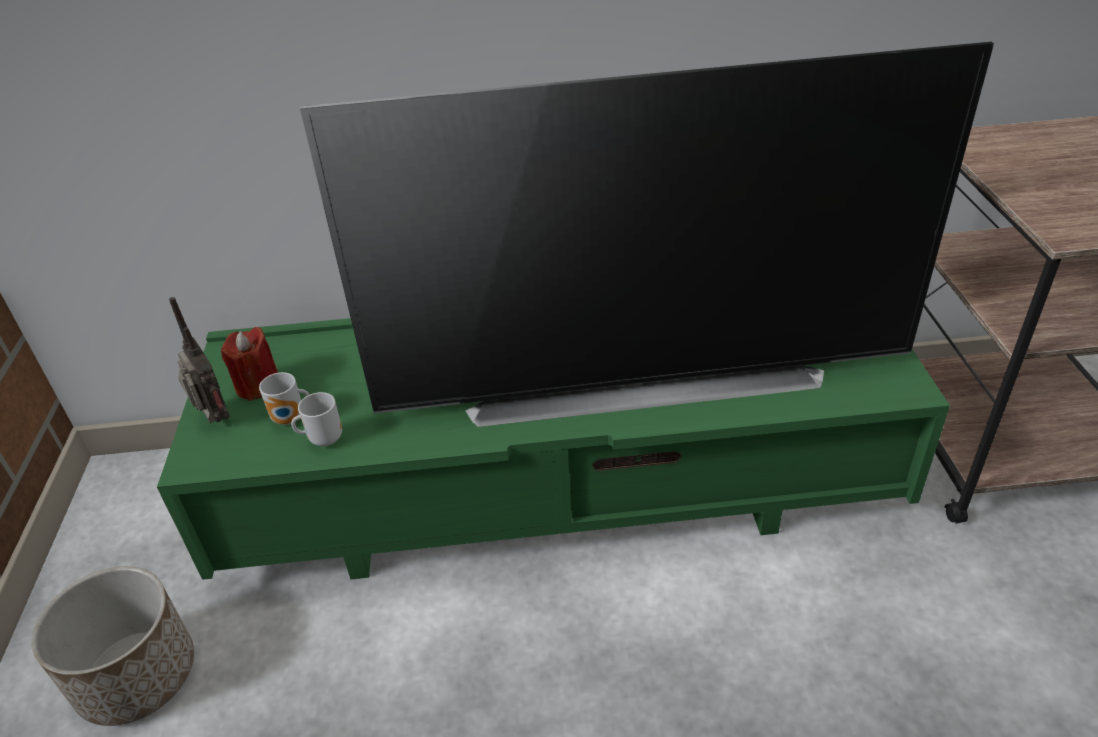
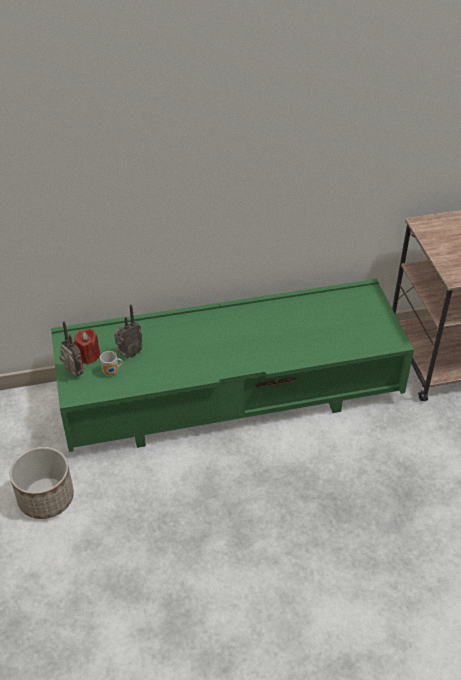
camera: 10 degrees left, 5 degrees up
mug [291,392,342,446] -> none
television [300,42,994,427] -> none
none -> radio [114,304,143,358]

